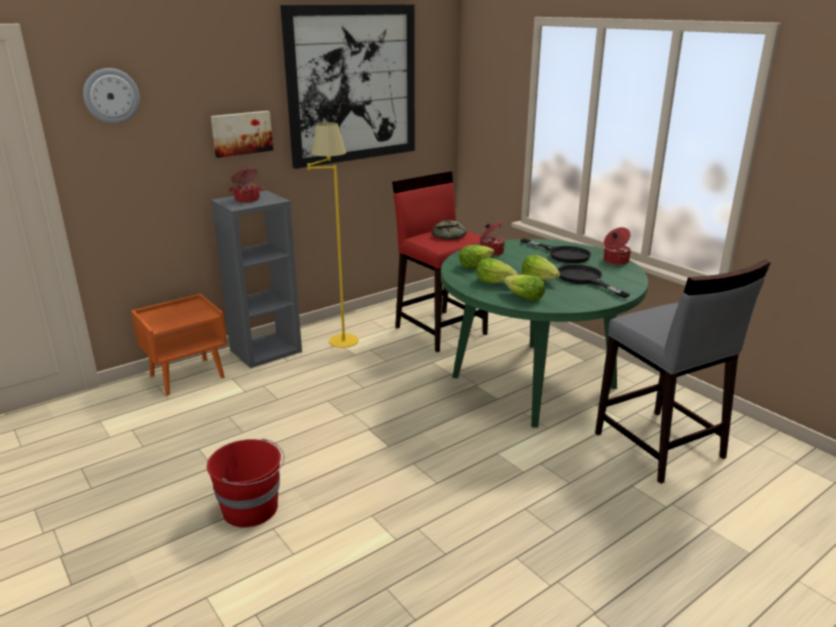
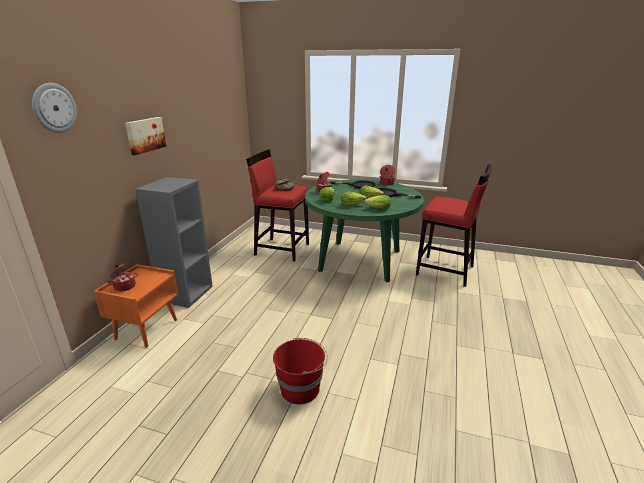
camera: 35 degrees left, 0 degrees up
cooking pot [228,169,264,203] -> cooking pot moved to [107,262,138,291]
picture [280,4,415,169] -> none
yellow floor lamp [307,122,359,348] -> none
grey stool [595,260,771,484] -> red stool [416,164,492,287]

